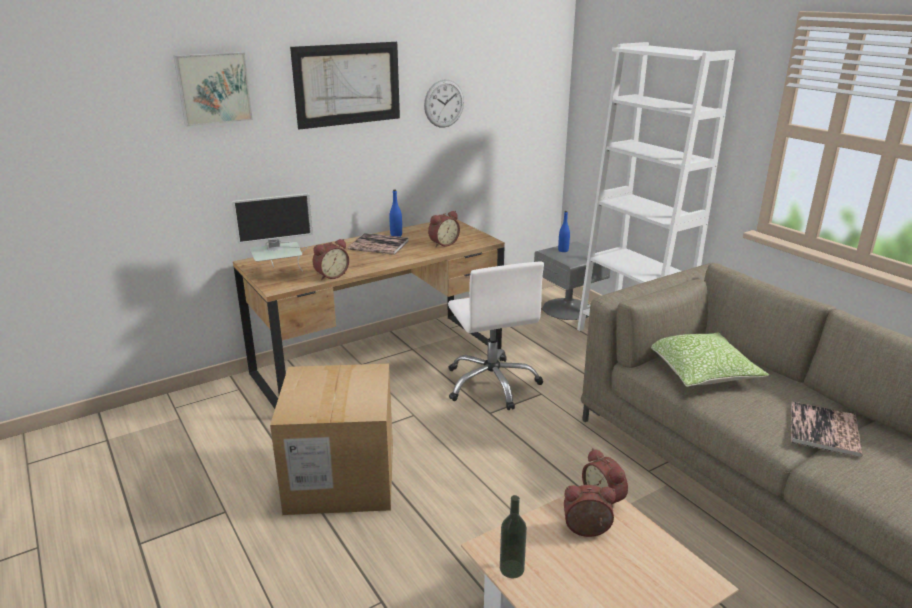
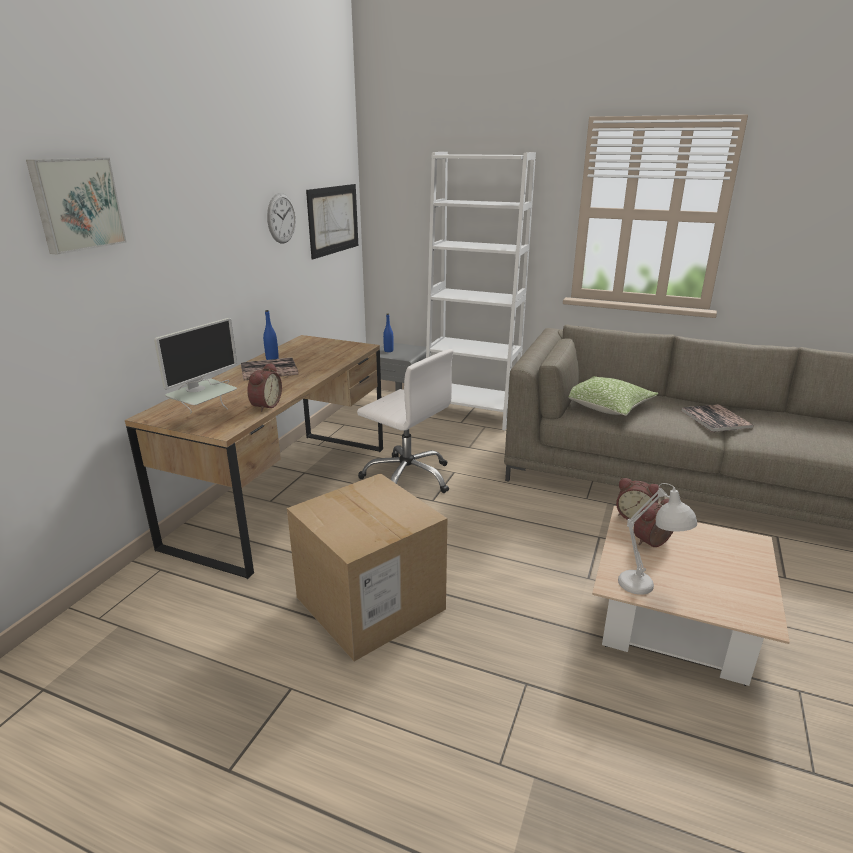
camera: 35 degrees left, 0 degrees up
picture [290,42,400,129] -> picture moved to [306,184,358,259]
alarm clock [428,211,460,247] -> none
bottle [500,495,527,579] -> white table lamp [618,483,697,595]

